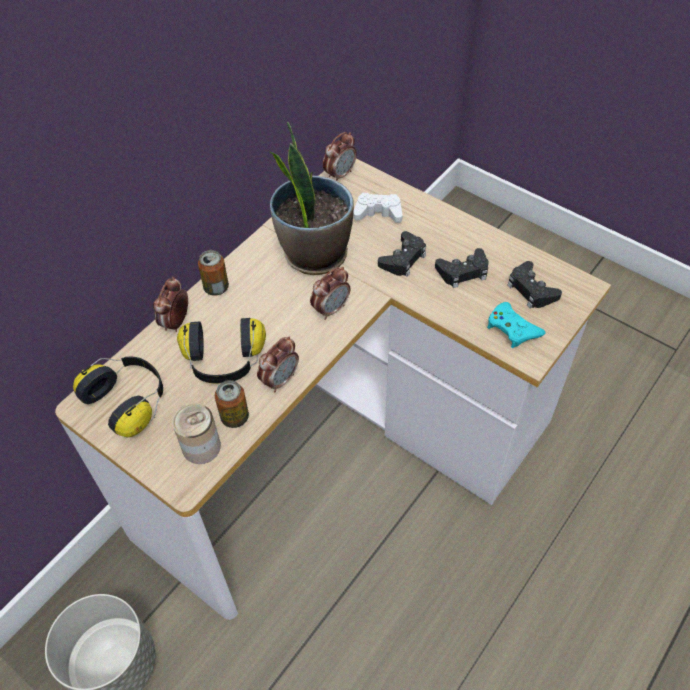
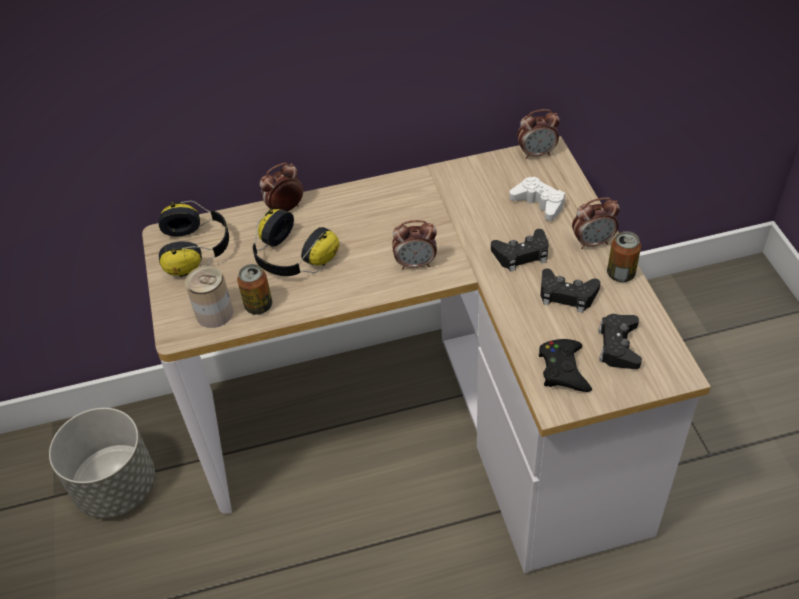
camera: 40 degrees right, 5 degrees down
can [198,250,229,296] -> can moved to [607,231,641,282]
alarm clock [257,337,299,392] -> alarm clock moved to [572,198,620,249]
potted plant [270,122,354,275] -> none
turquoise game controller [487,302,546,348] -> black game controller [539,339,592,392]

